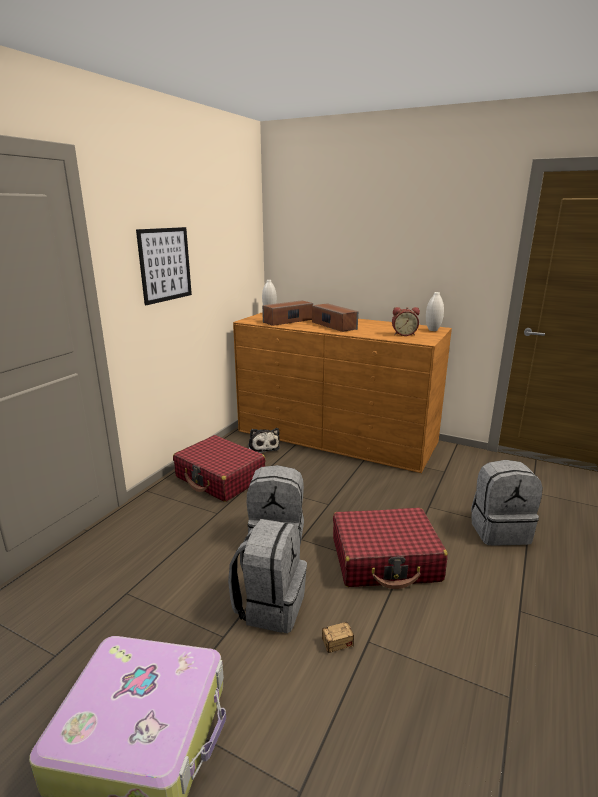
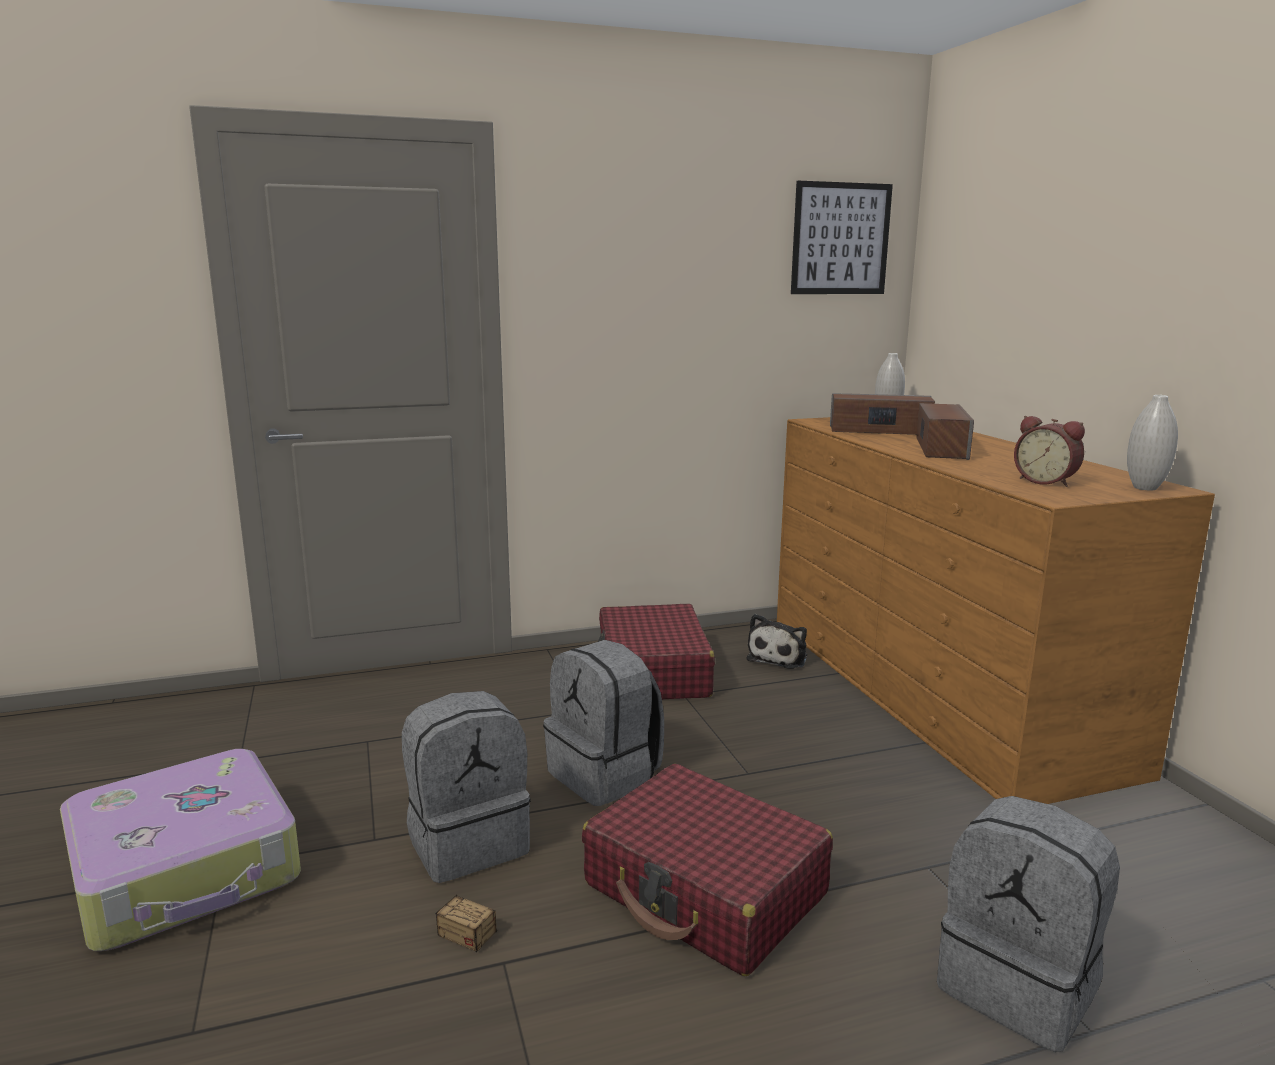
camera: 45 degrees right, 5 degrees down
picture [136,227,192,305] -> picture moved to [791,181,893,294]

